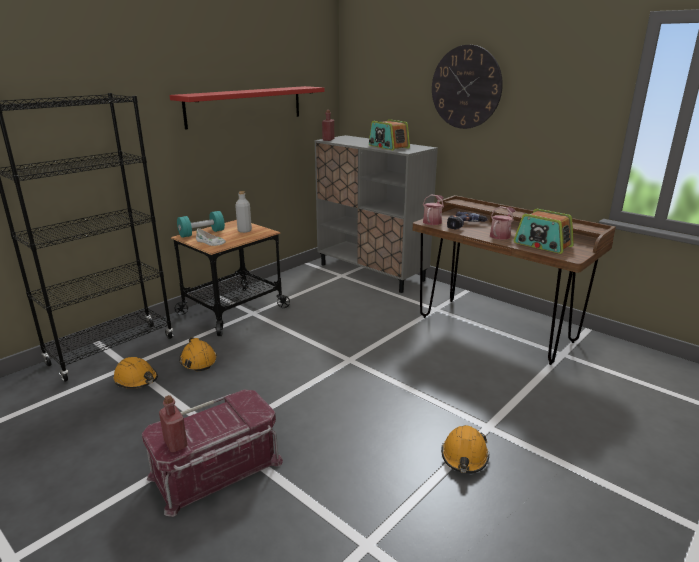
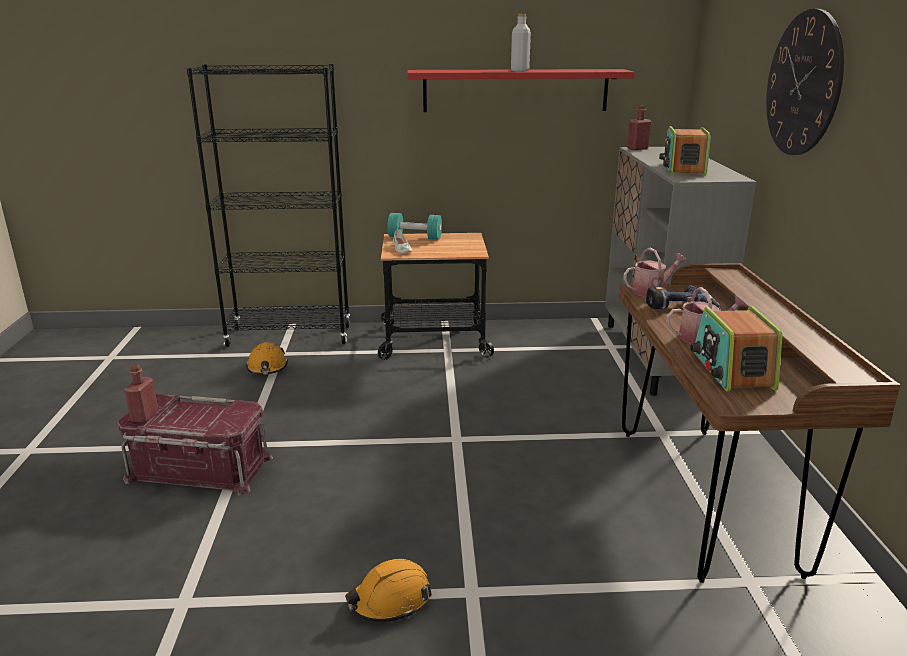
camera: 45 degrees right, 0 degrees up
orange hard hat [179,337,217,372] -> none
grey bottle [235,191,252,233] -> grey bottle moved to [511,14,531,71]

